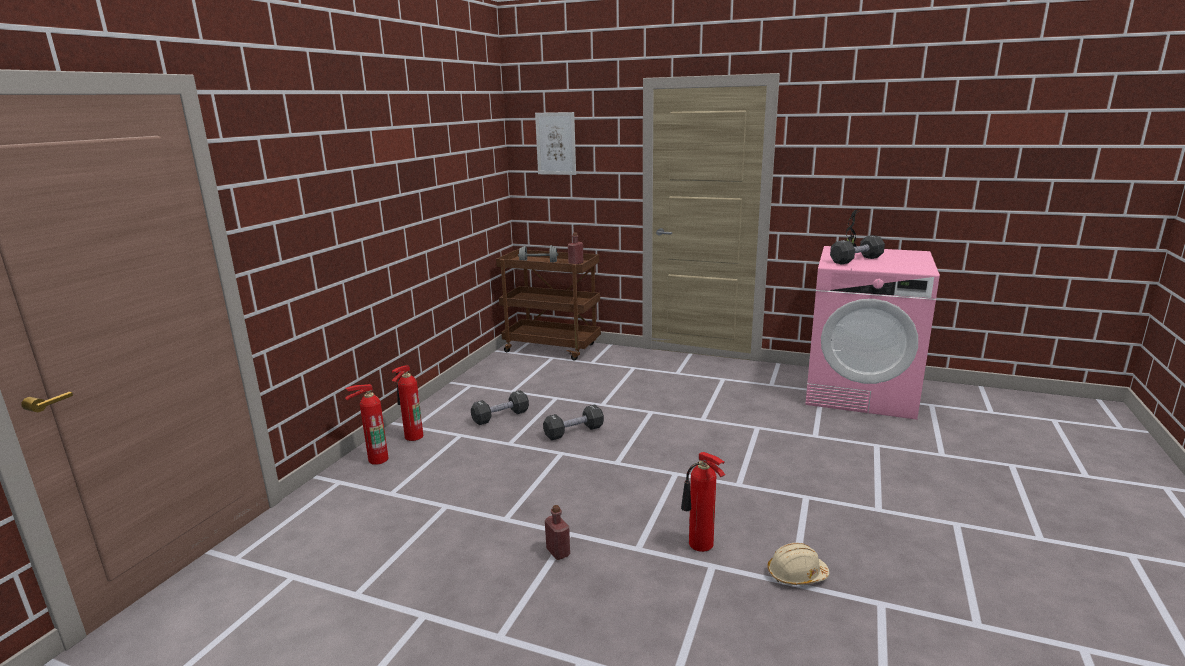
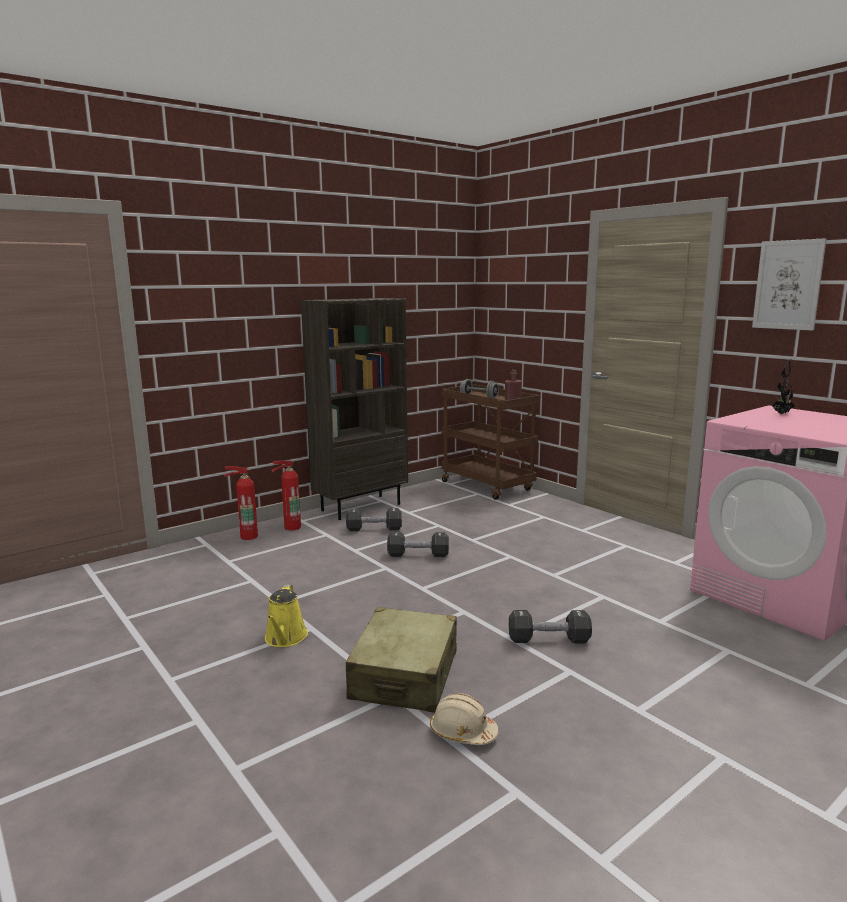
camera: 30 degrees right, 5 degrees down
picture [535,112,576,175] -> picture moved to [752,238,827,331]
red bottle [545,505,570,560] -> yellow watering can [265,584,308,647]
fire extinguisher [681,452,725,552] -> beige suitcase [346,607,457,713]
black dumbbell [830,235,885,265] -> black dumbbell moved to [509,610,592,643]
none -> brown bookcase [301,298,408,520]

